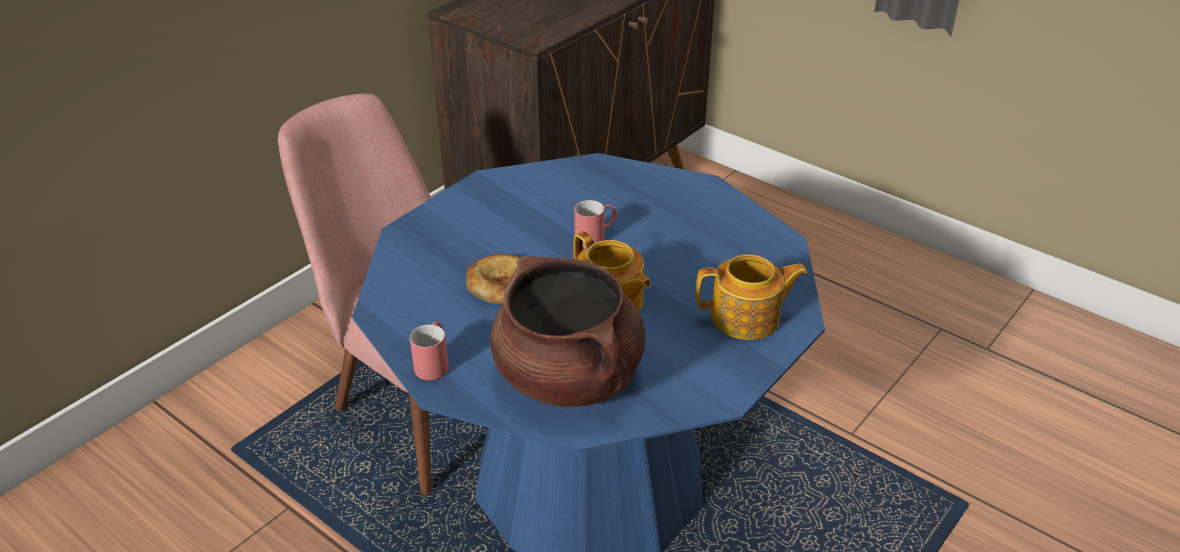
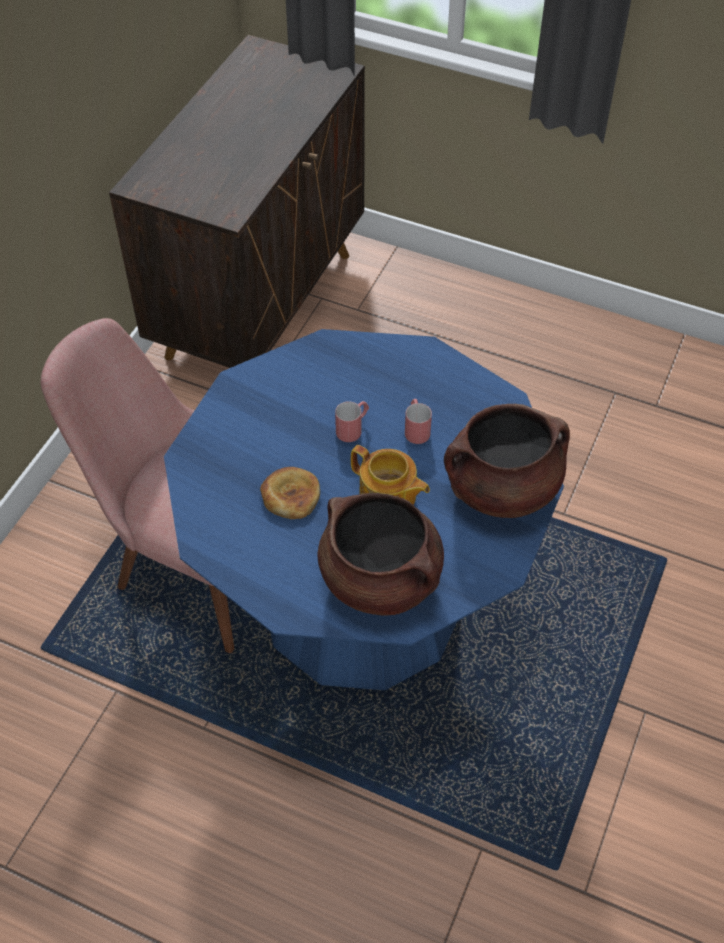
camera: 15 degrees left, 15 degrees up
red mug [410,321,449,380] -> red mug moved to [405,399,432,444]
teapot [696,254,808,340] -> brown cooking pot [444,404,570,518]

